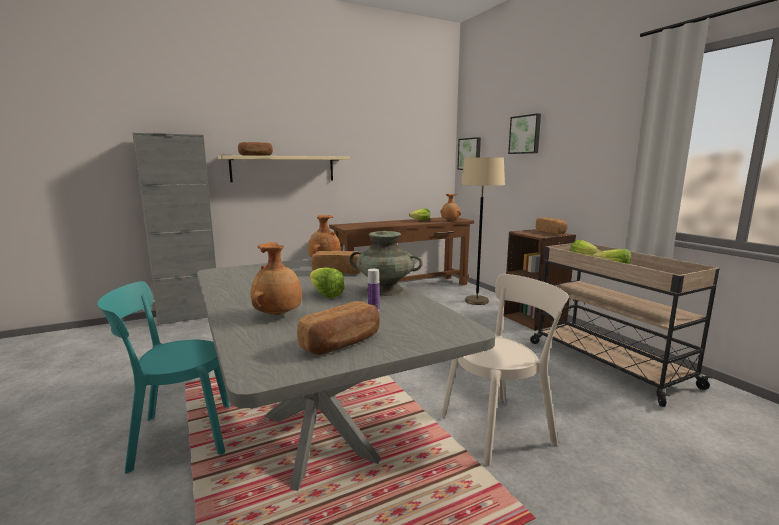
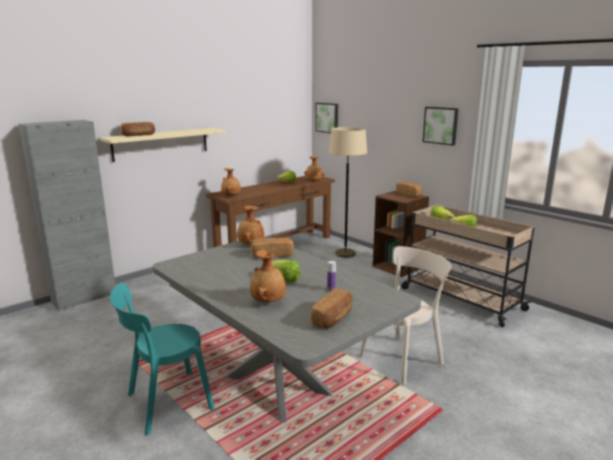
camera: 15 degrees left, 5 degrees up
turquoise vase [350,231,423,296] -> none
picture [508,113,541,154] -> picture moved to [423,107,459,146]
none -> brown vase [221,168,241,196]

